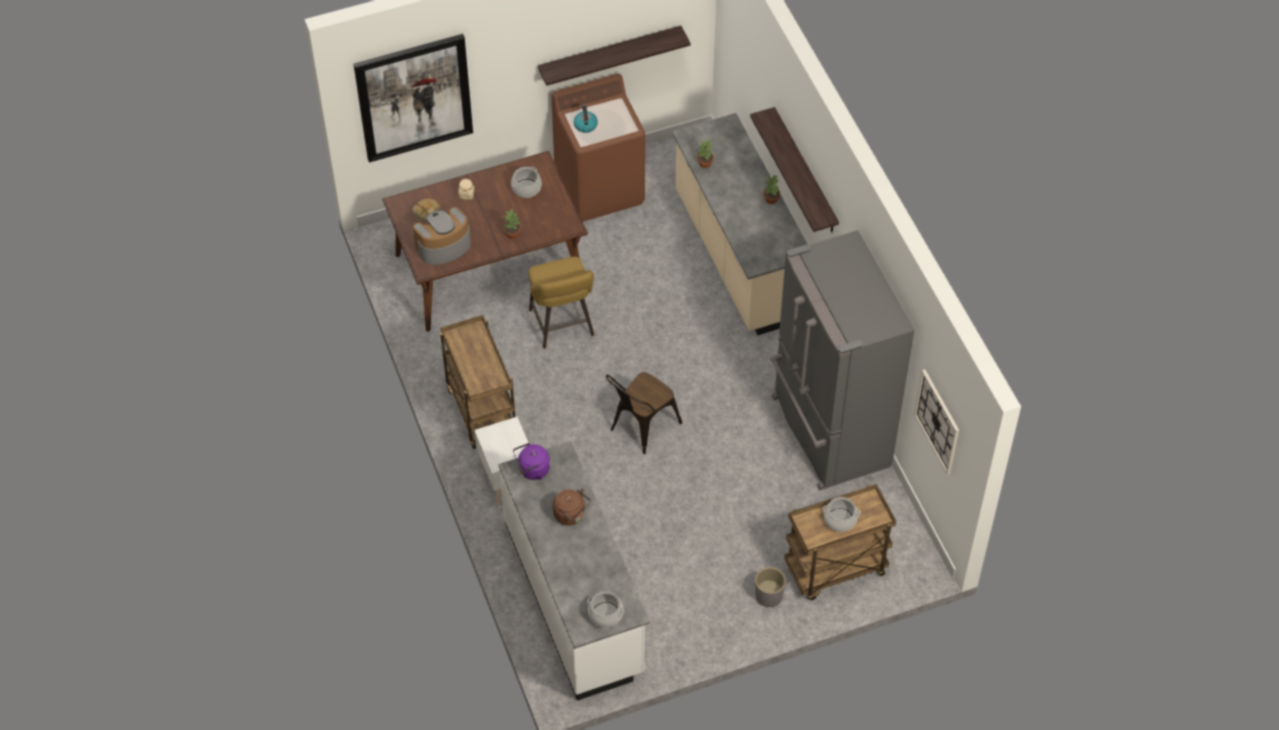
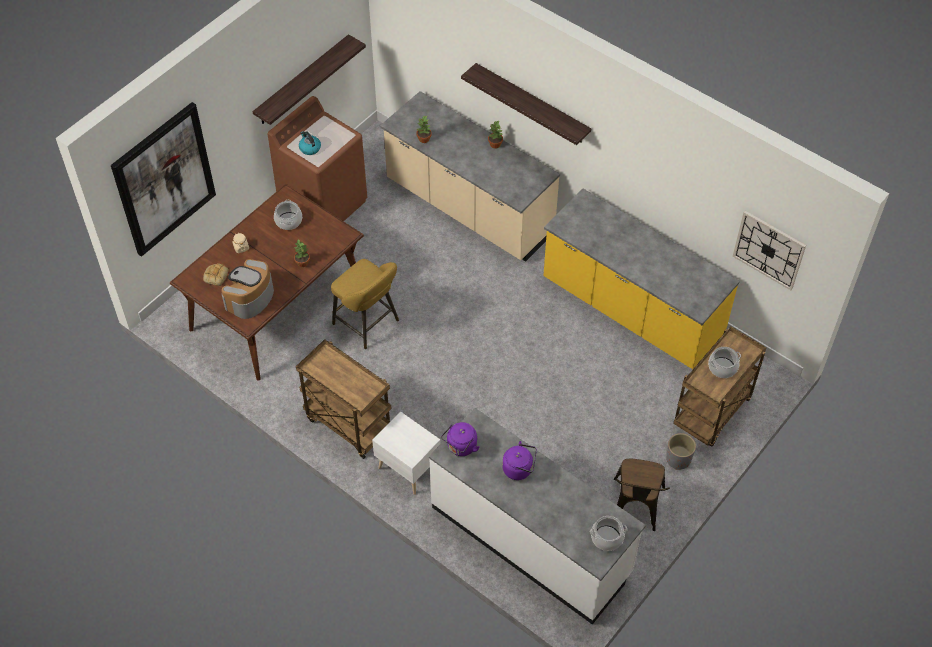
camera: 30 degrees left, 0 degrees up
brown kettle [553,488,591,526] -> purple kettle [502,441,537,480]
brown chair [606,372,682,454] -> brown chair moved to [614,459,670,531]
grey fridge [770,230,915,490] -> yellow counter [543,189,740,369]

